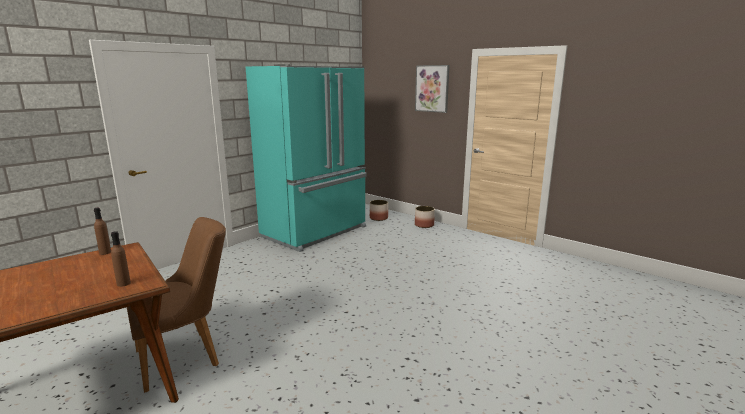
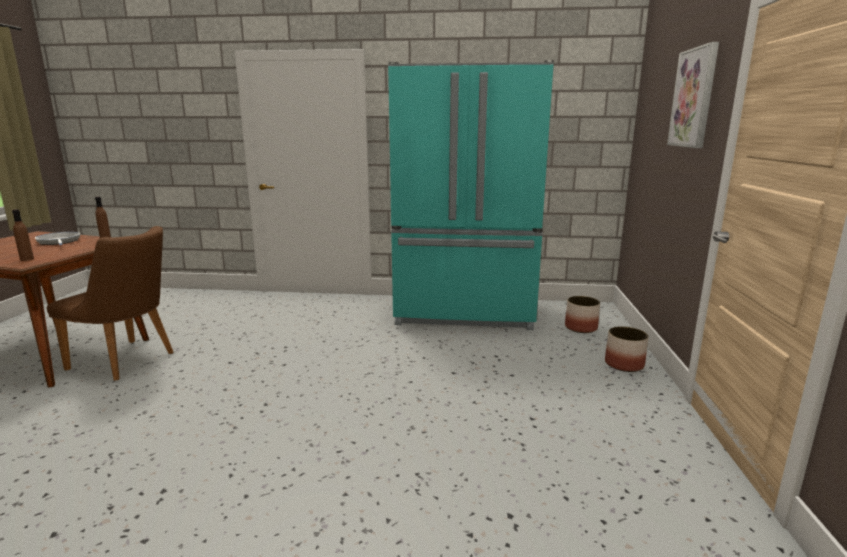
camera: 55 degrees right, 0 degrees up
none -> frying pan [35,232,80,245]

